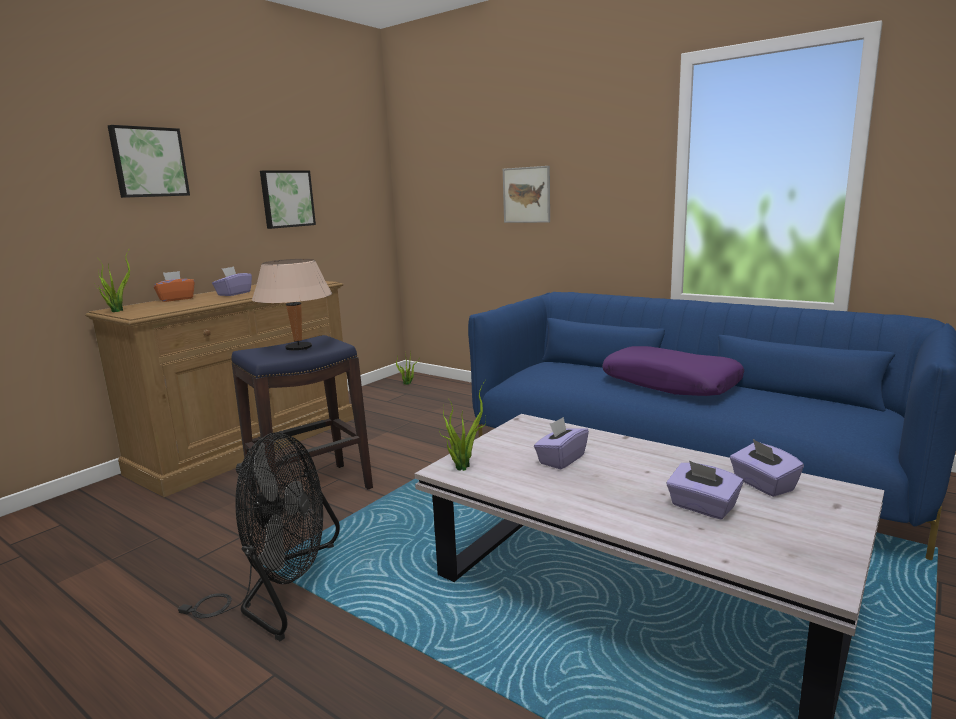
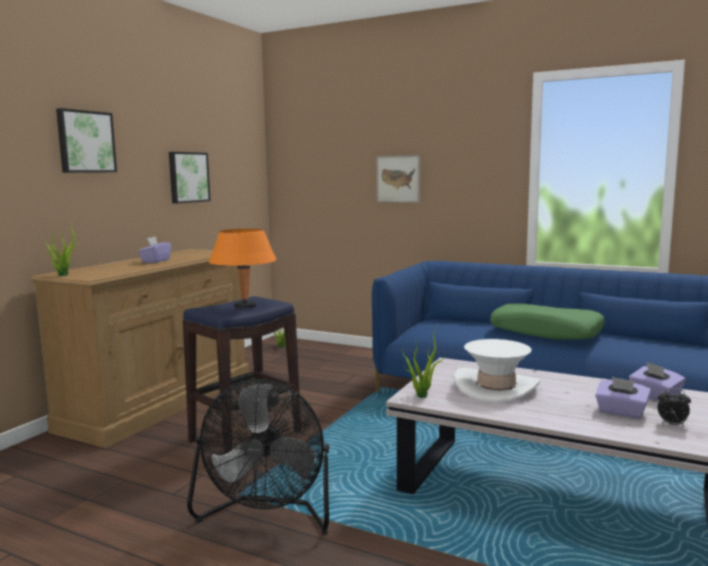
camera: 10 degrees left, 5 degrees down
orange tissue box [153,271,195,302] -> none
black fan [178,432,340,641] -> black fan turned 105 degrees clockwise [187,379,329,535]
beige table lamp [252,259,332,350] -> orange table lamp [209,229,277,308]
purple tissue box [534,417,589,470] -> white hat [454,339,540,402]
purple pillow [602,346,744,396] -> green pillow [490,303,605,340]
none -> alarm clock [658,388,691,426]

